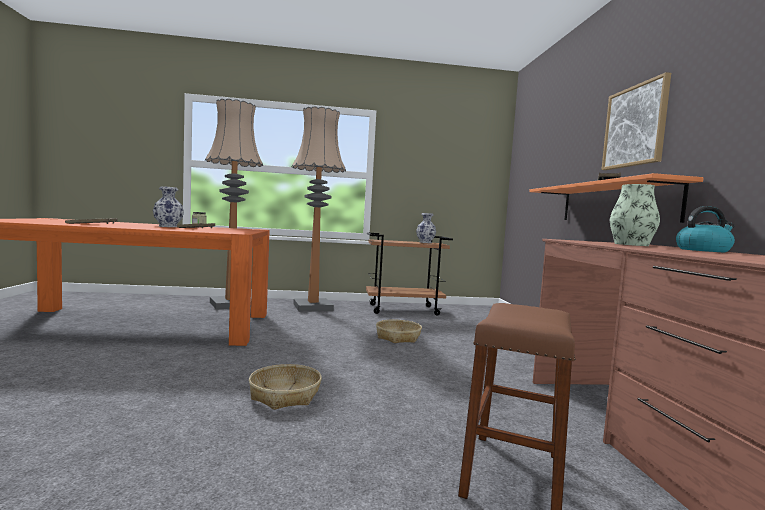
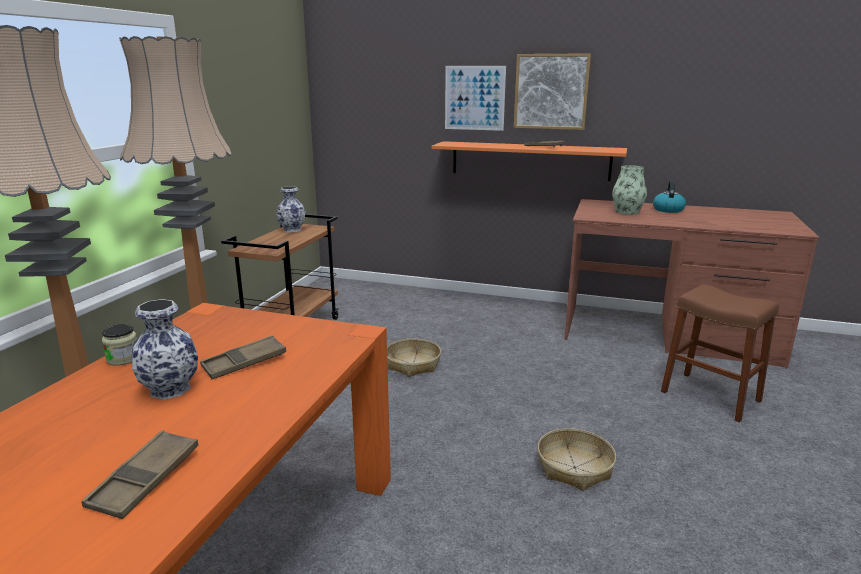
camera: 65 degrees left, 15 degrees up
none -> picture [445,66,506,131]

